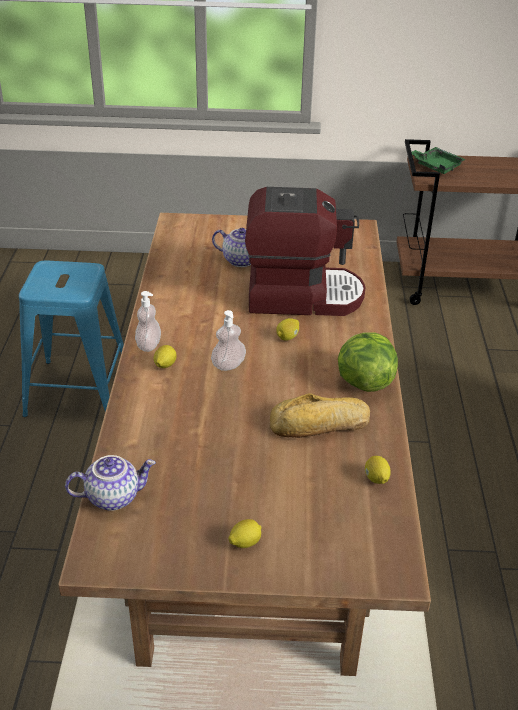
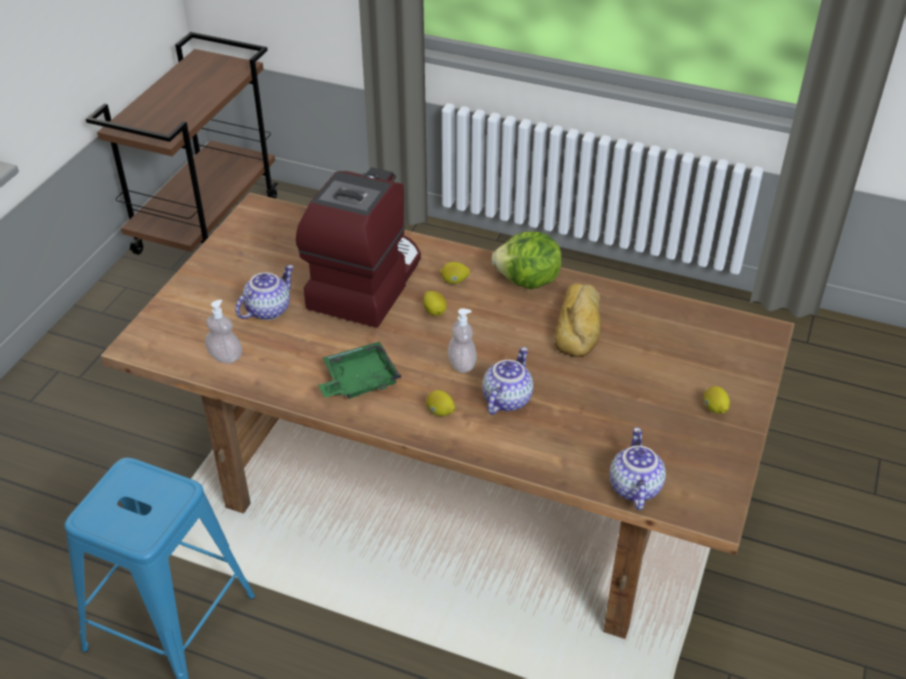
camera: 70 degrees left, 5 degrees up
soap dispenser [135,291,161,352] -> soap dispenser moved to [205,300,242,364]
lemon [365,456,391,484] -> lemon moved to [440,262,470,284]
green tray [412,147,466,174] -> green tray moved to [318,341,401,399]
none -> teapot [482,347,533,415]

